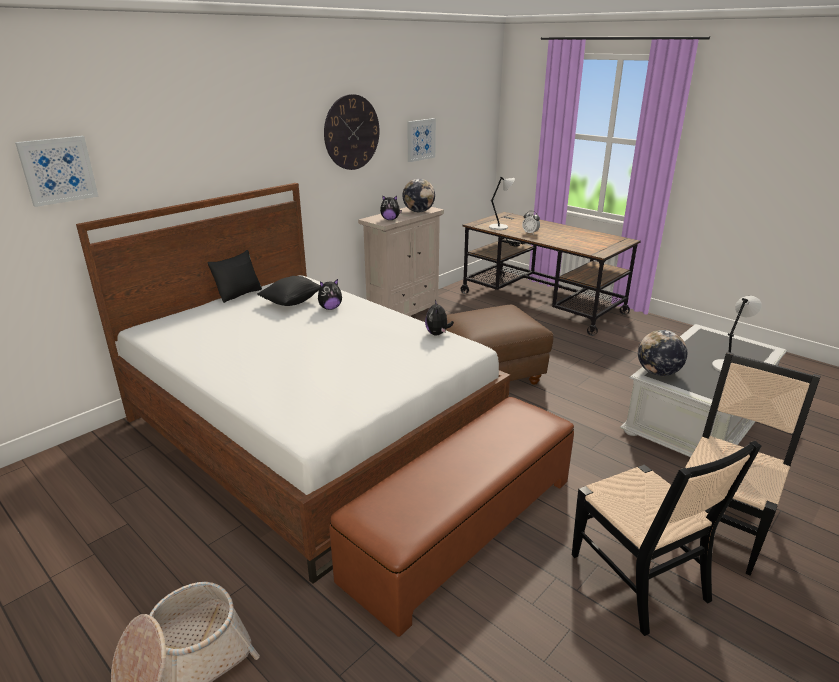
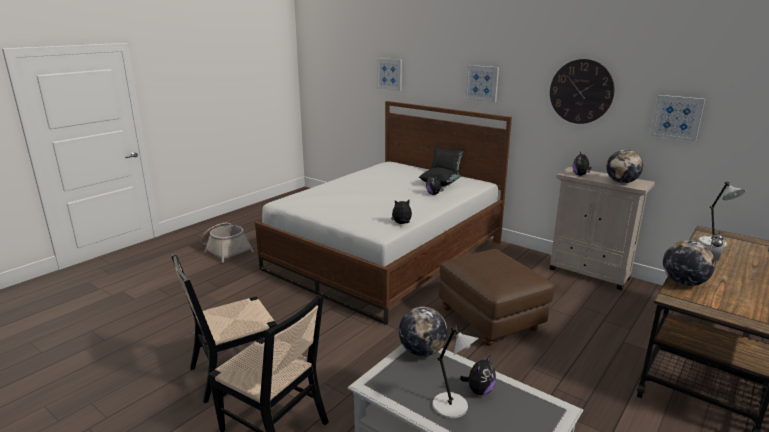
camera: 85 degrees right, 5 degrees down
brown bench [329,397,574,637] -> none
none -> plush toy [460,355,496,395]
none -> picture [465,65,499,102]
none -> globe [663,240,715,286]

